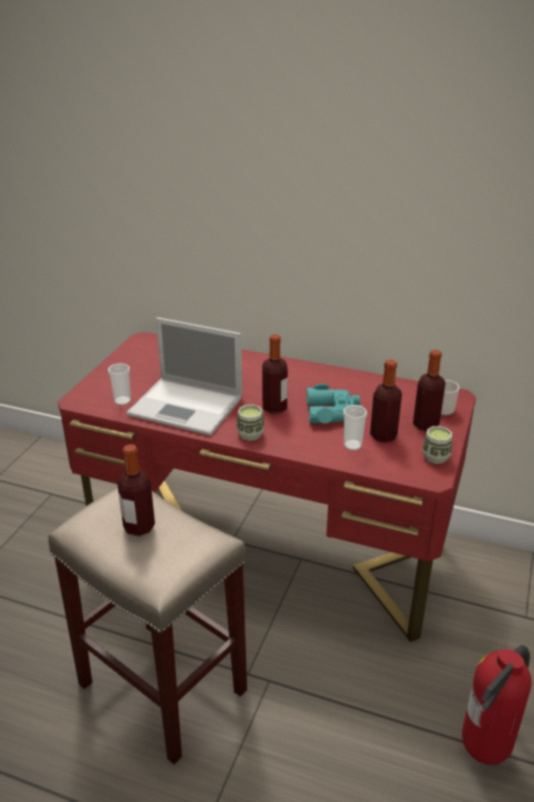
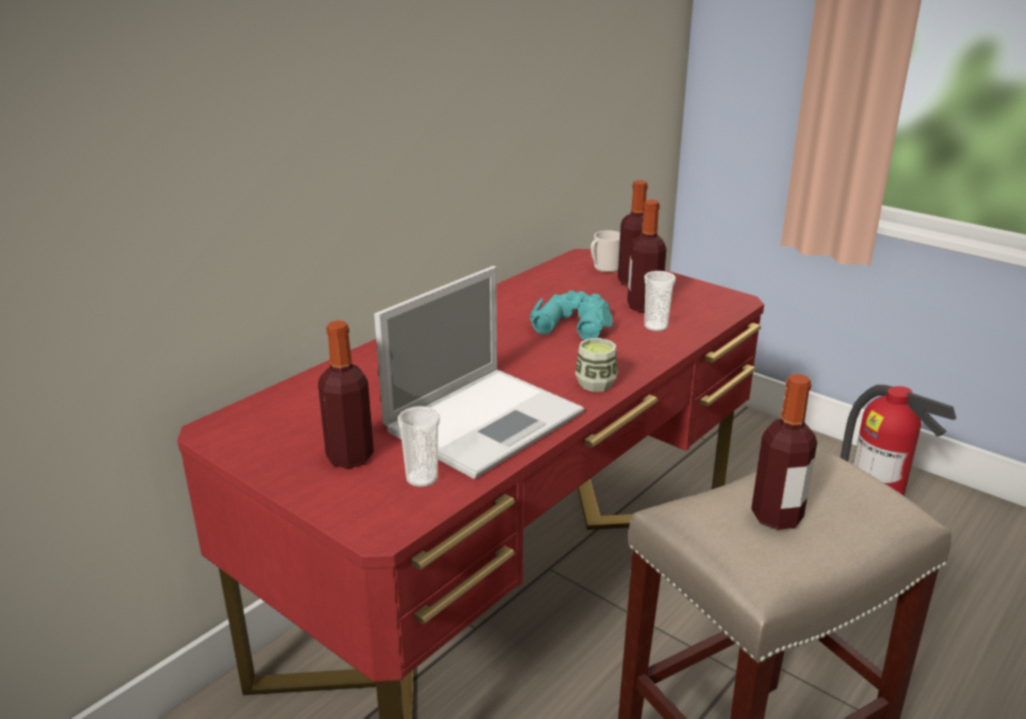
camera: 70 degrees left, 5 degrees down
bottle [262,334,288,414] -> bottle moved to [318,320,374,468]
cup [422,426,452,464] -> none

